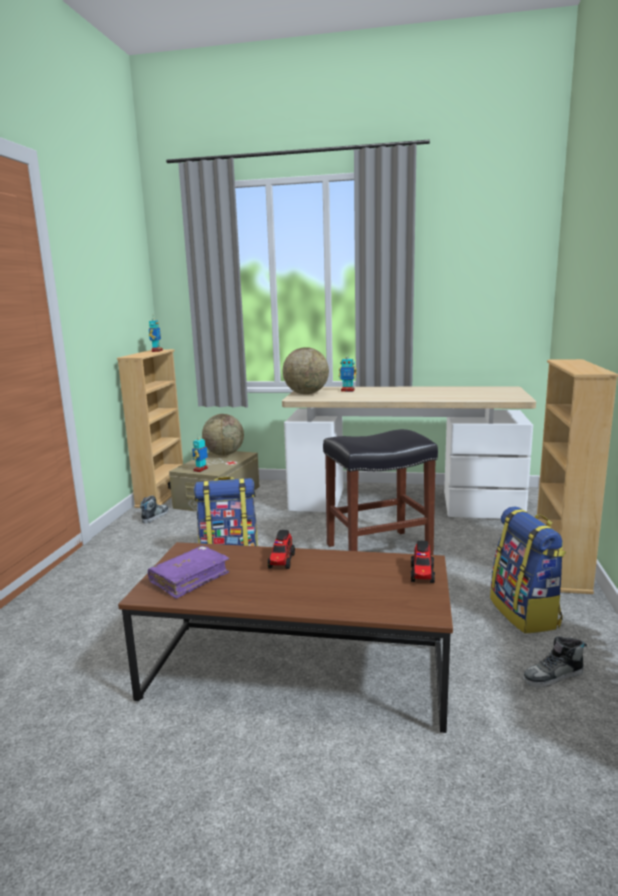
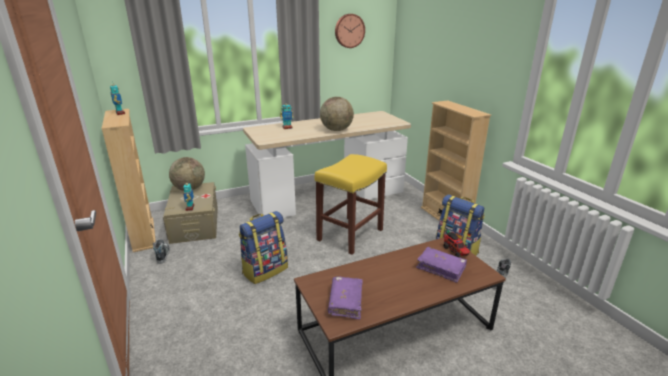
camera: 35 degrees left, 10 degrees up
toy truck [268,530,295,569] -> none
globe [283,347,329,394] -> globe moved to [320,97,354,131]
black stool [323,429,438,555] -> yellow stool [315,154,387,255]
none -> wall clock [335,14,365,48]
none -> purple book [416,247,467,283]

